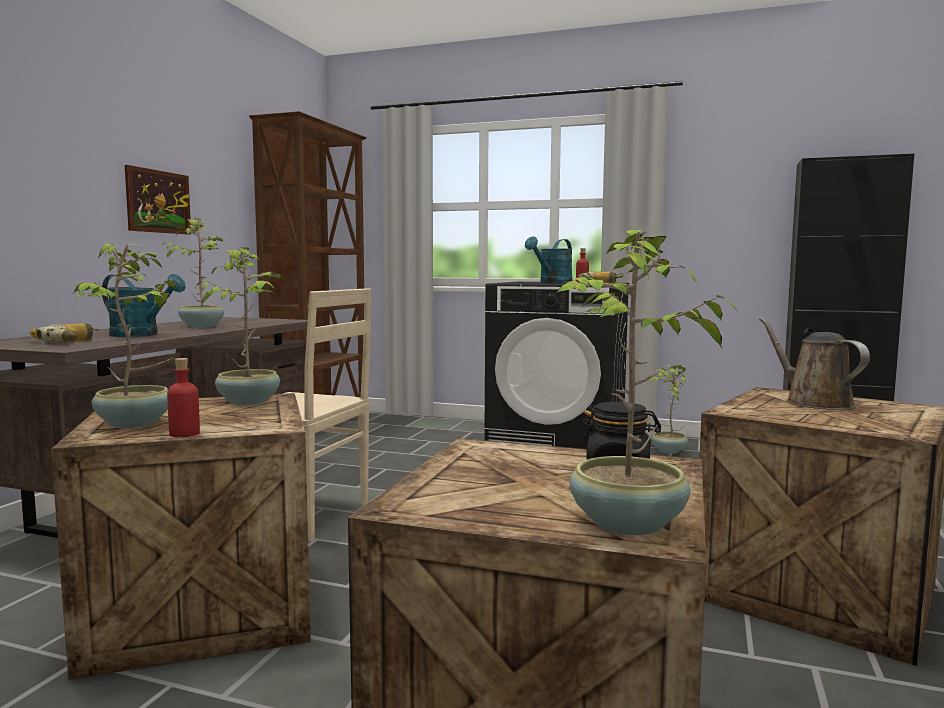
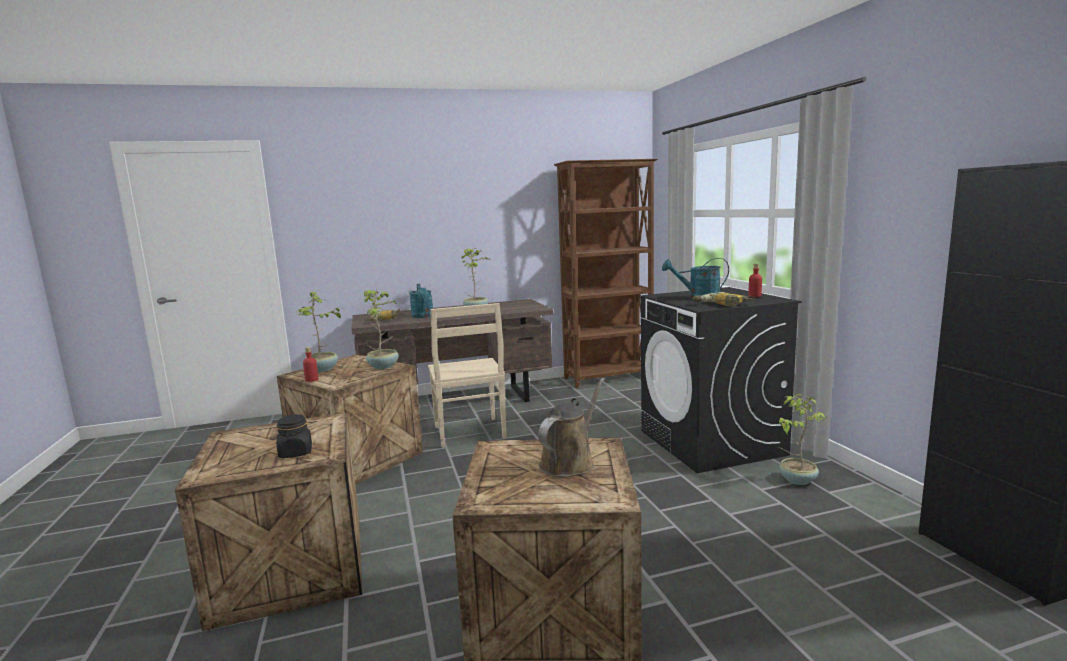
camera: 55 degrees right, 5 degrees up
picture [125,165,191,235] -> none
potted plant [556,230,739,535] -> none

